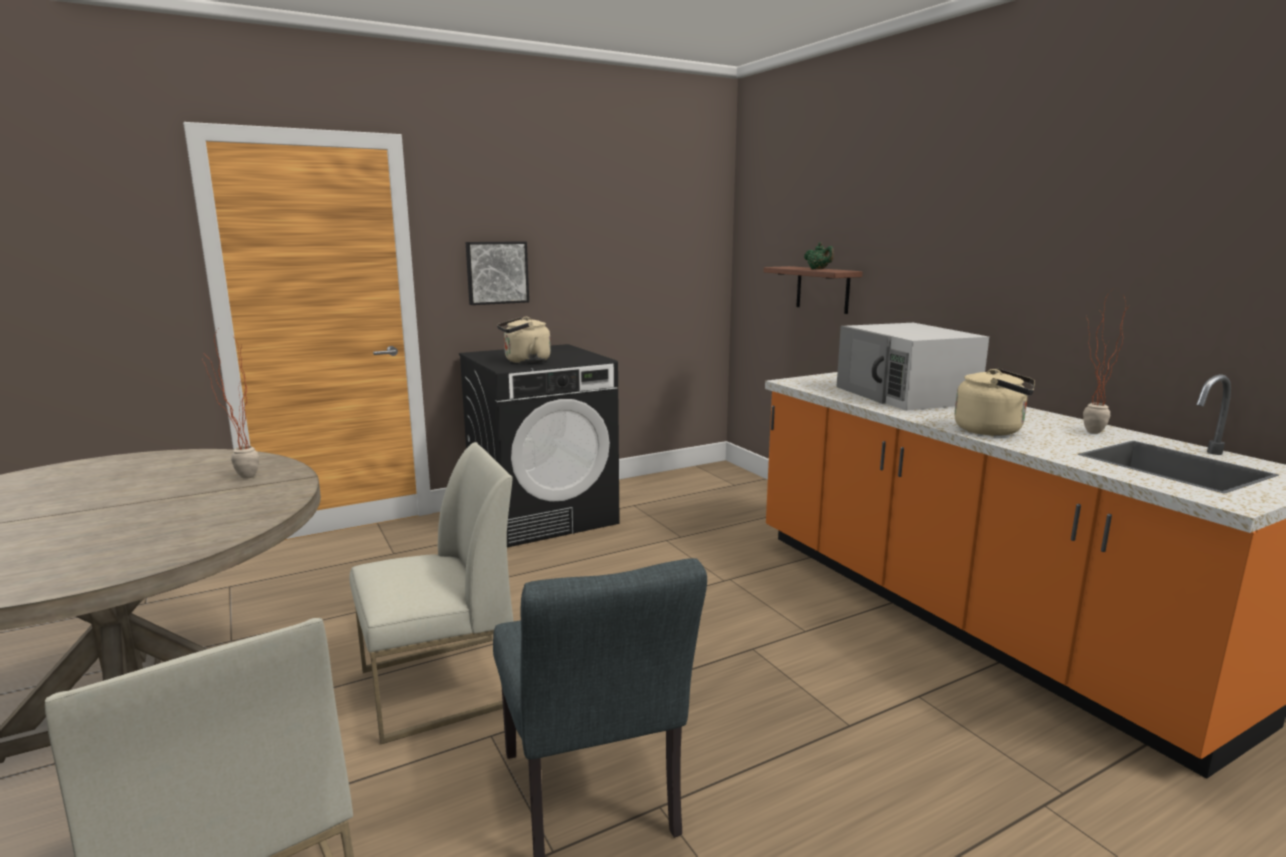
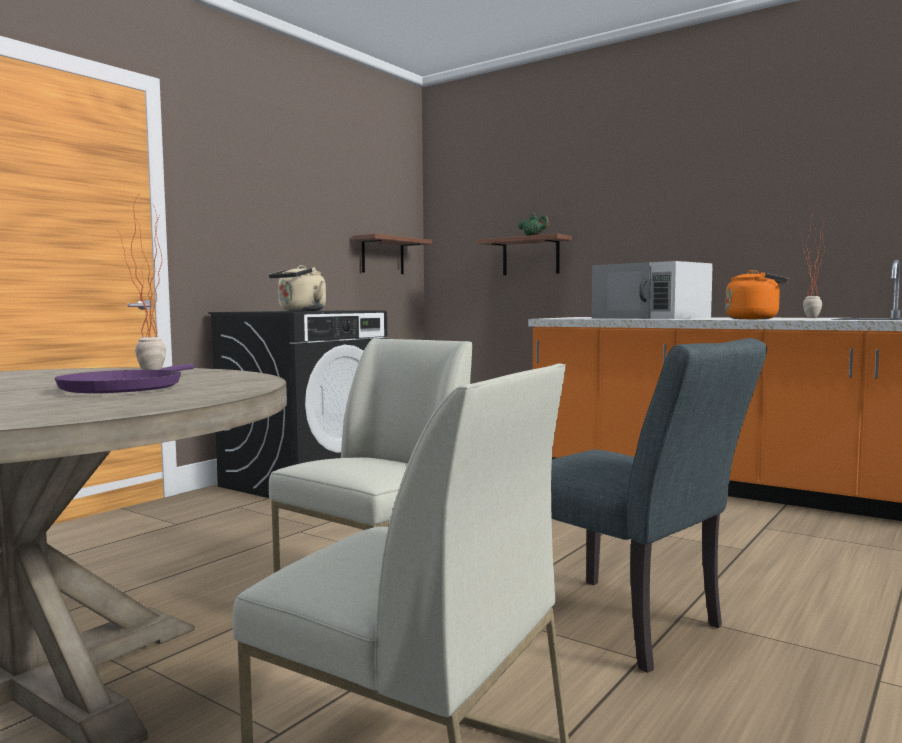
camera: 25 degrees left, 10 degrees down
picture [466,241,529,305] -> none
beige kettle [954,368,1035,436] -> orange kettle [725,270,789,319]
none -> purple frying pan [55,364,194,393]
none -> shelf [352,234,432,274]

